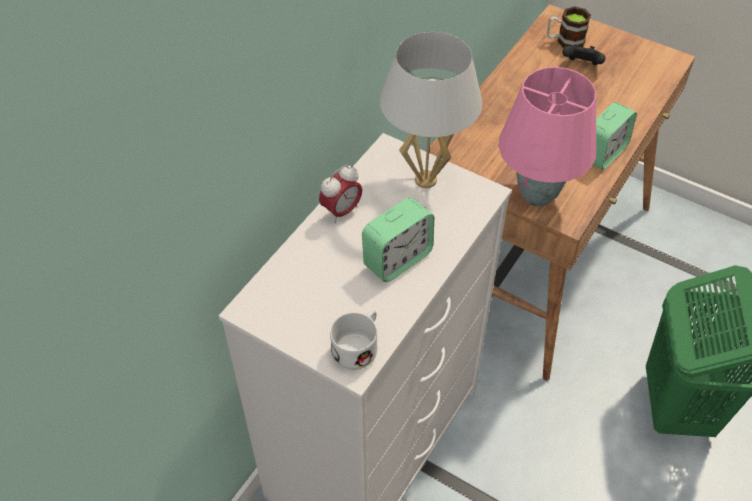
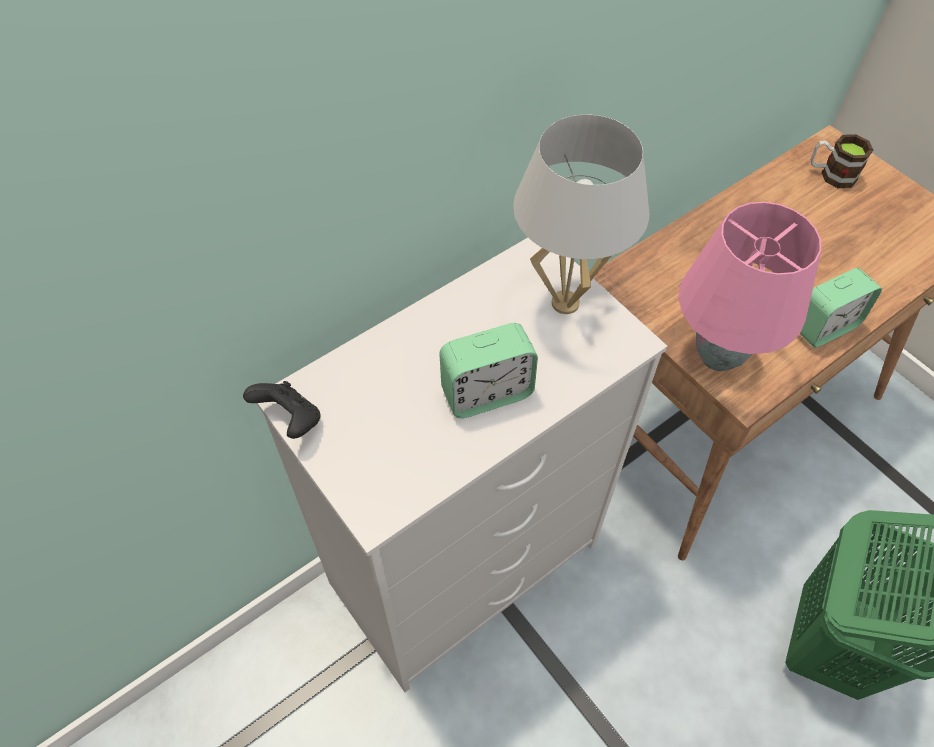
camera: 20 degrees right, 5 degrees up
alarm clock [319,165,362,223] -> none
white mug [330,310,377,370] -> none
black game controller [563,45,606,65] -> black game controller moved to [243,381,321,439]

